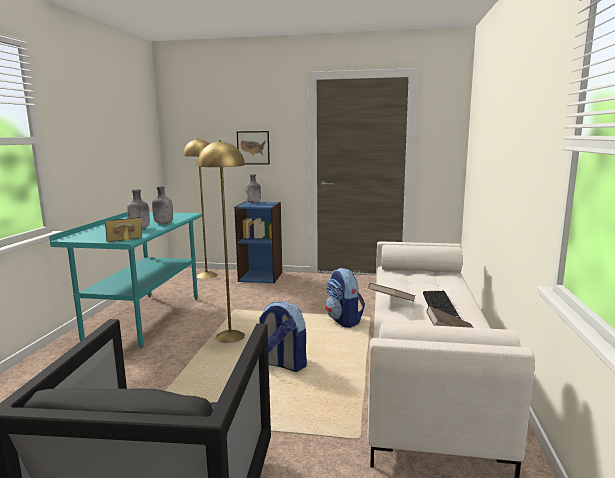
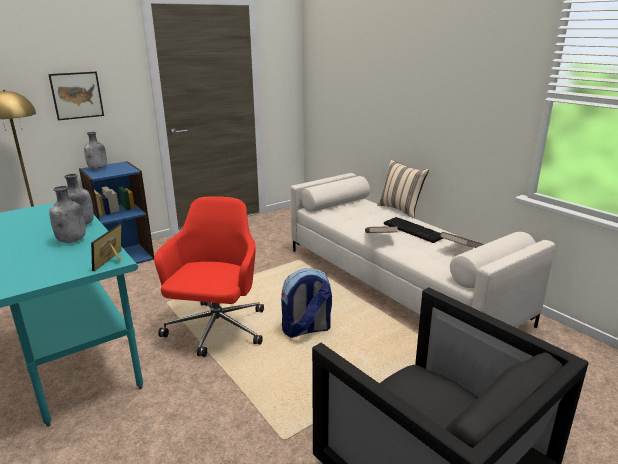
camera: 45 degrees left, 10 degrees up
yellow floor lamp [197,140,245,343] -> red office chair [154,196,264,357]
backpack [325,268,365,328] -> none
none -> beige pillow [377,160,429,219]

